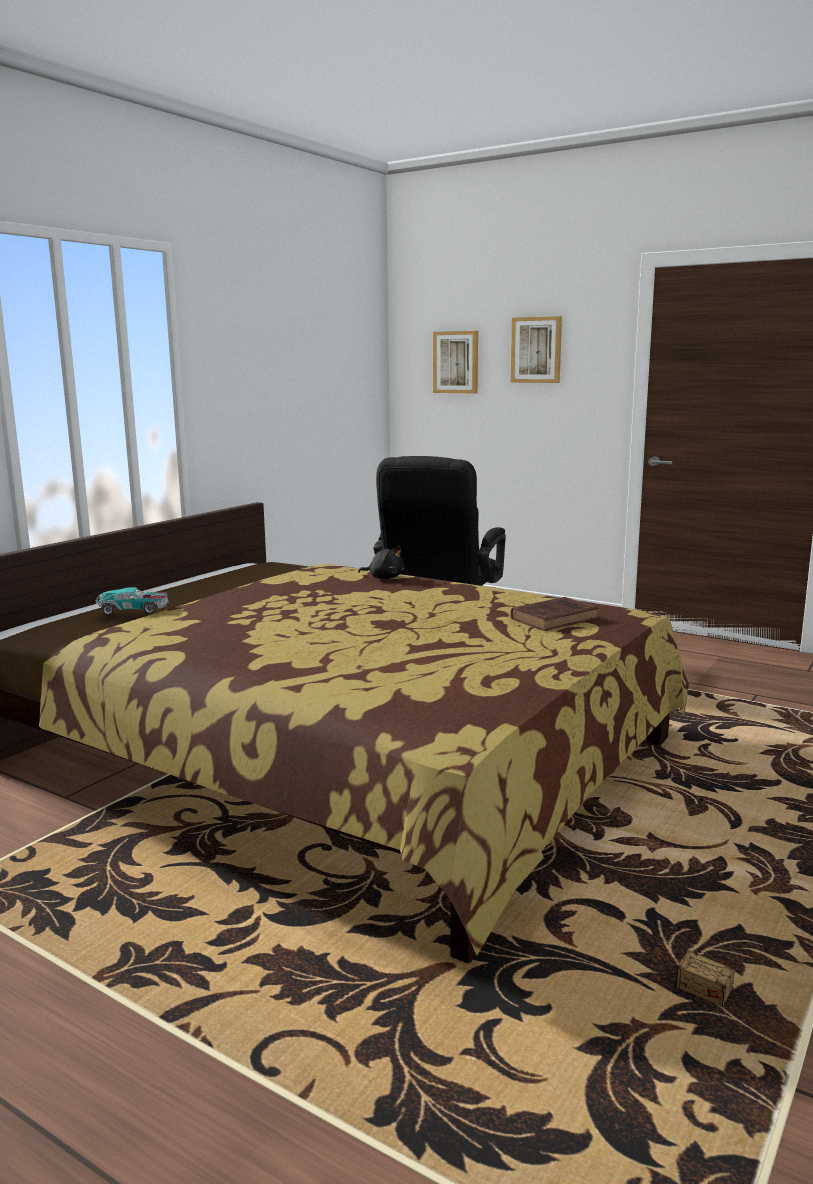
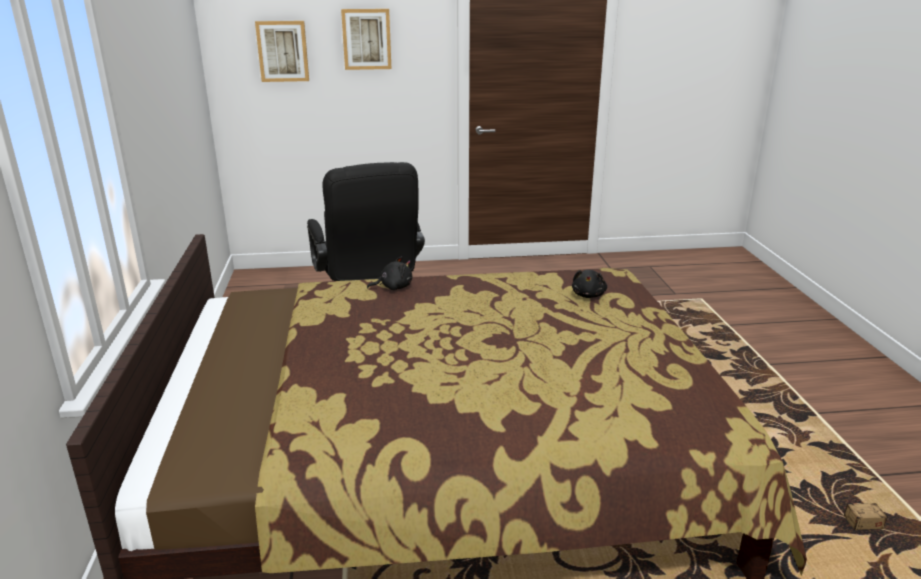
camera: 40 degrees left, 10 degrees up
toy car [96,587,169,615] -> none
brown book [510,597,599,631] -> black plush toy [572,270,607,298]

